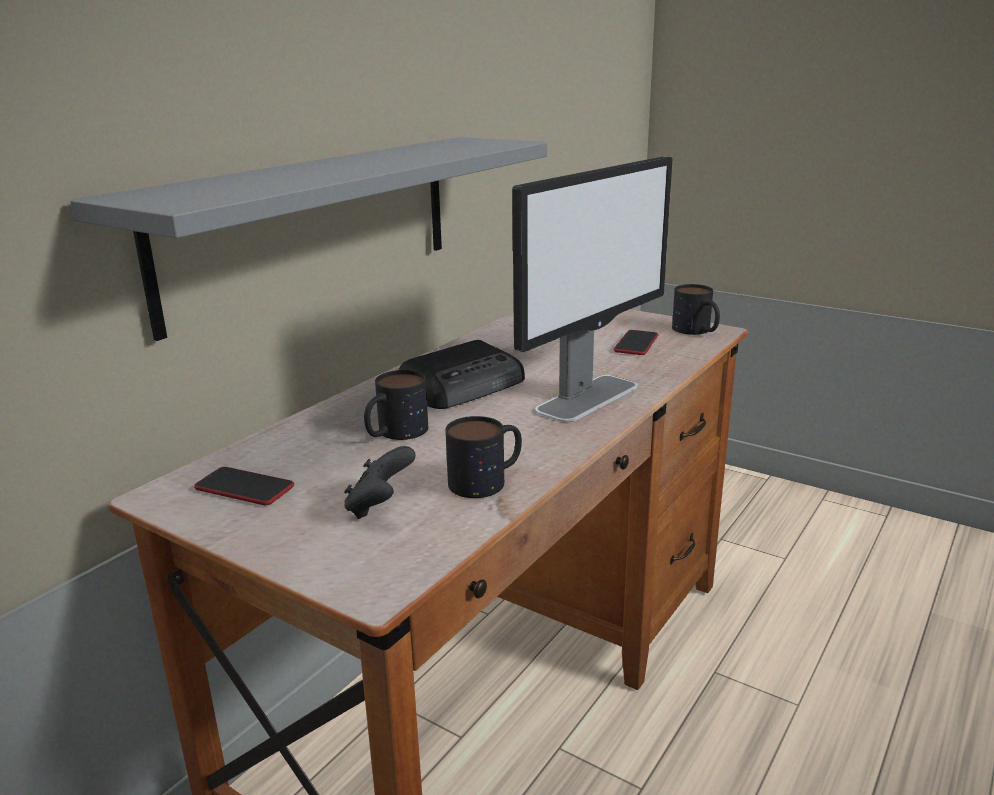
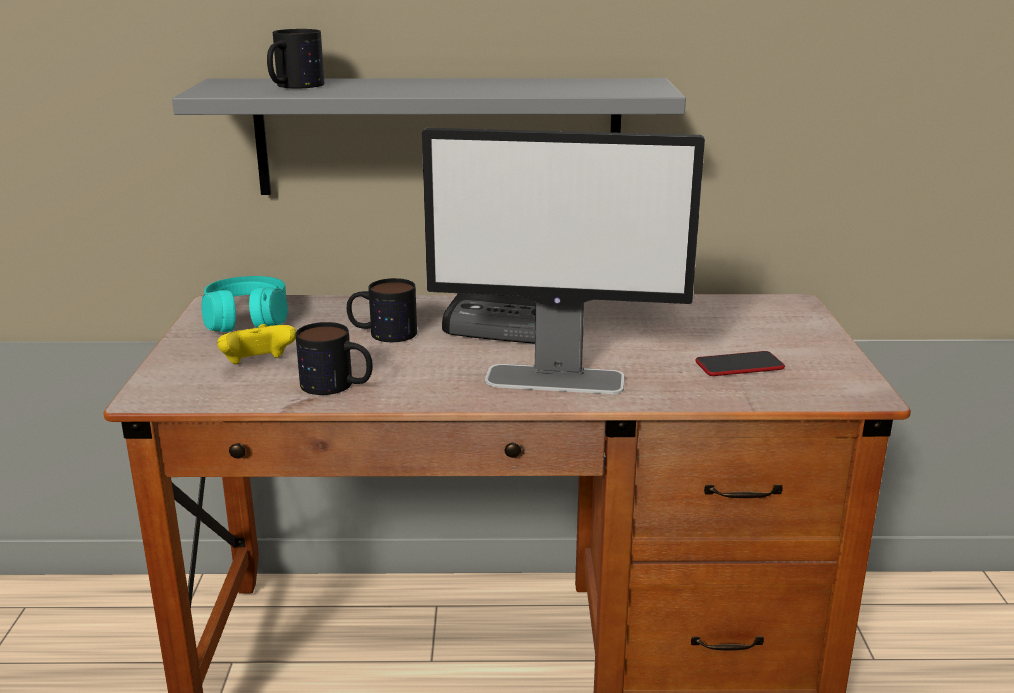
camera: 55 degrees right, 0 degrees up
phone [194,467,294,505] -> turquoise headphones [202,276,288,332]
black game controller [344,446,416,519] -> yellow game controller [217,324,296,364]
mug [672,284,720,335] -> mug moved to [267,29,324,88]

